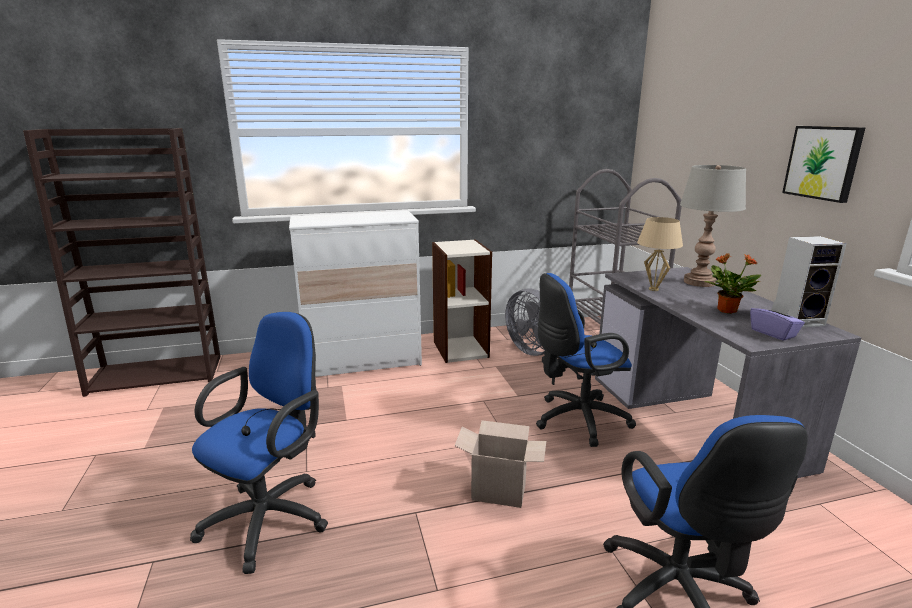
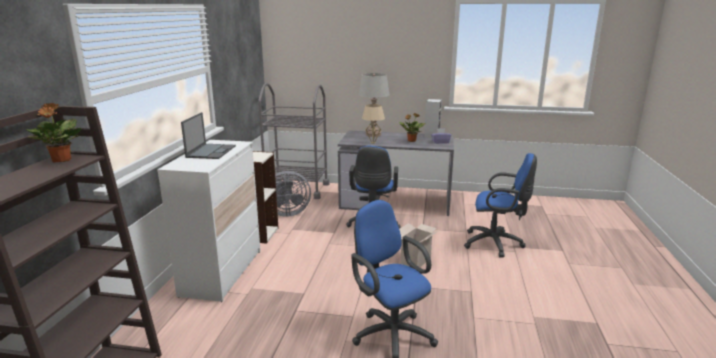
camera: 65 degrees left, 0 degrees up
picture [782,126,865,203] -> none
none -> potted plant [25,103,81,162]
none -> laptop [181,112,236,159]

